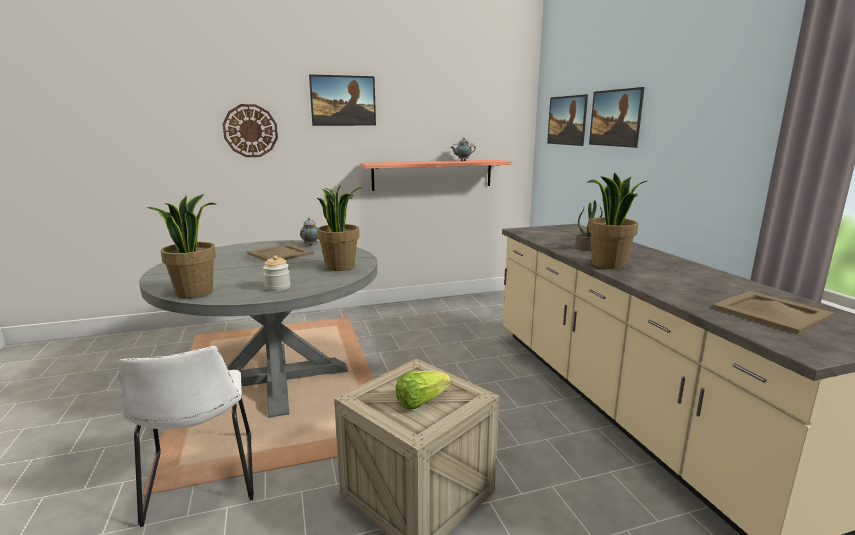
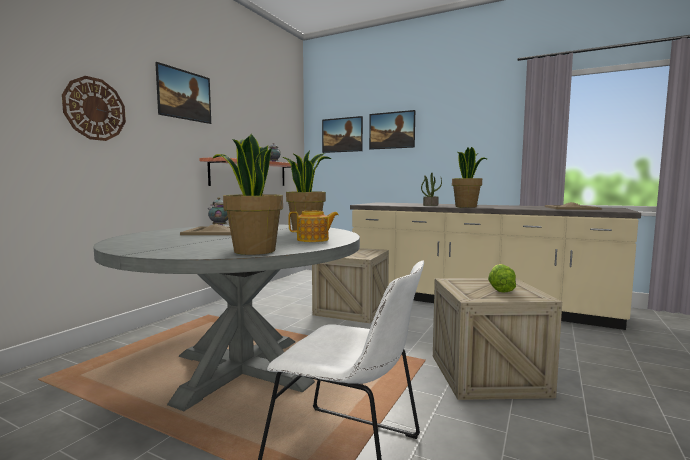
camera: 45 degrees left, 10 degrees down
jar [263,255,290,291] -> teapot [288,211,339,242]
none -> crate [312,248,389,323]

